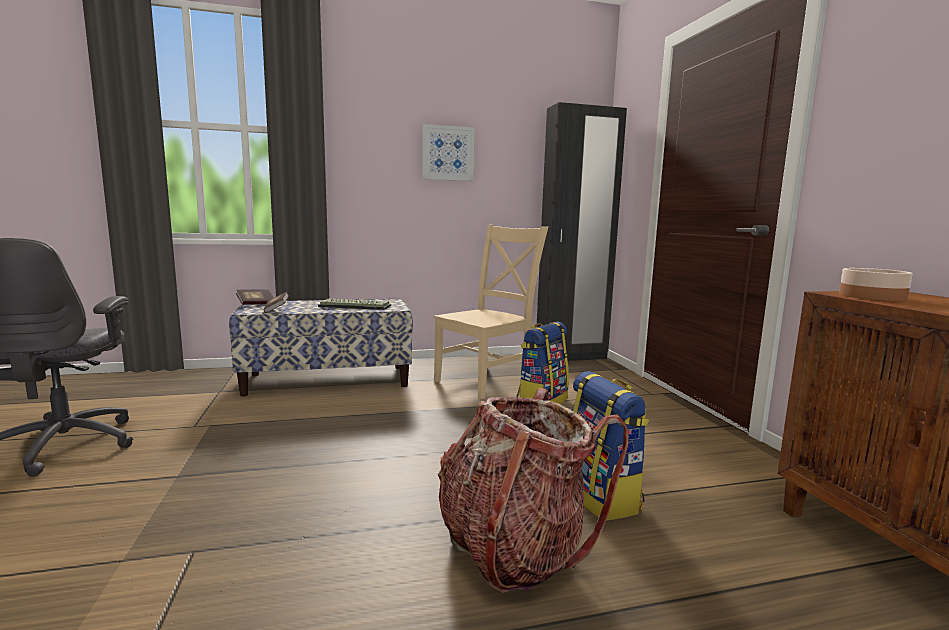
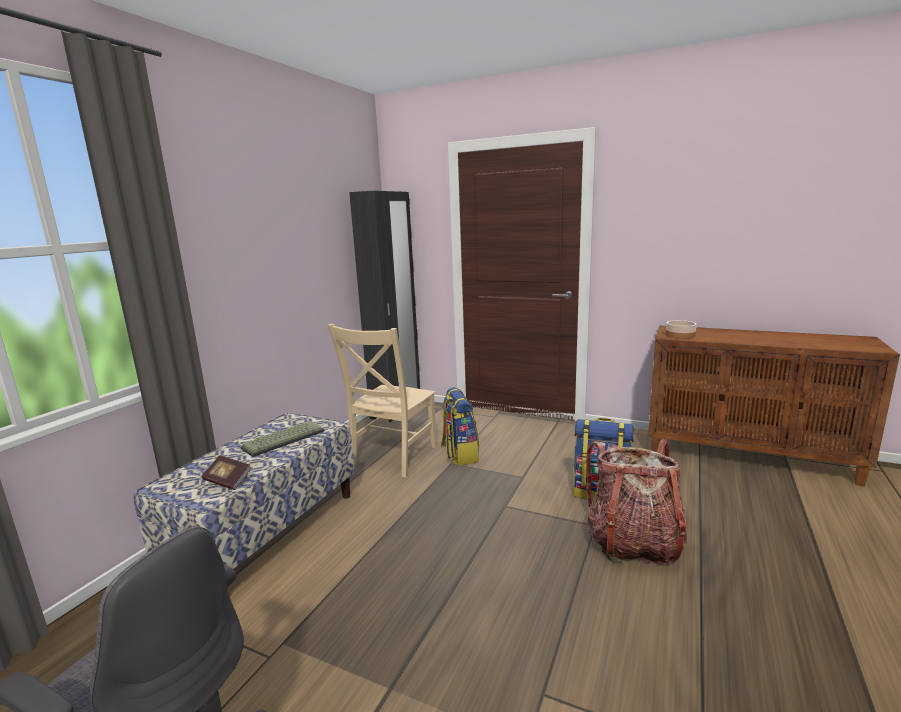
camera: 50 degrees left, 5 degrees up
book [236,289,274,305] -> none
picture [422,124,474,181] -> none
beige chair [433,225,548,399] -> beige chair turned 150 degrees counterclockwise [327,324,437,477]

